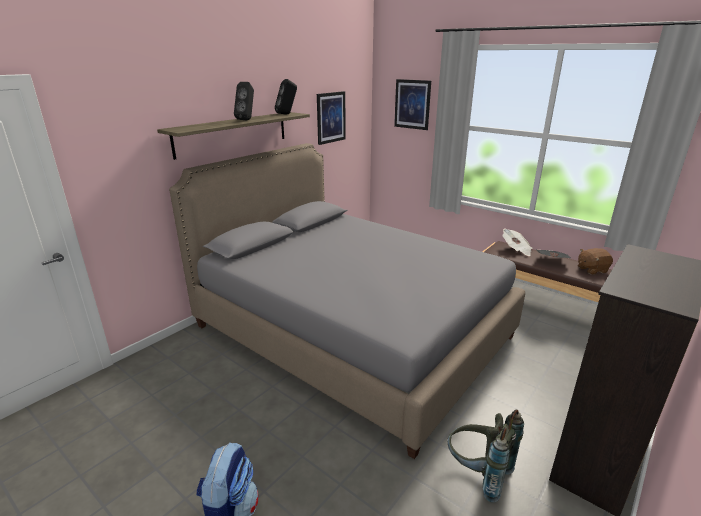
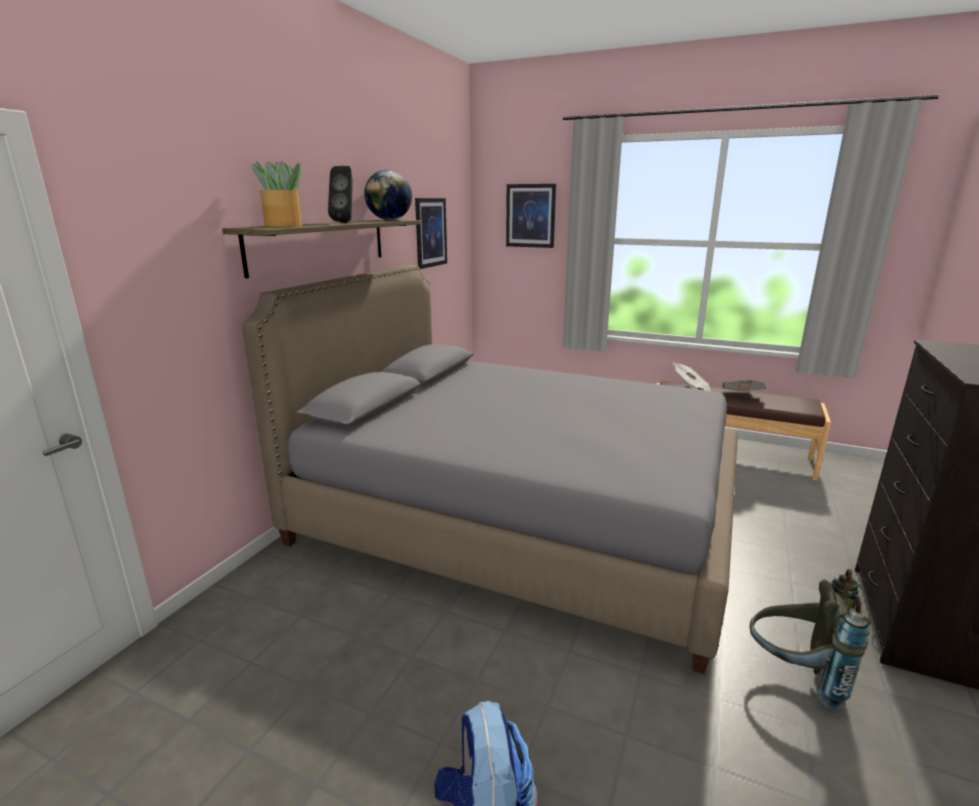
camera: 15 degrees left, 5 degrees down
black speaker [275,79,297,114] -> globe [364,170,412,220]
brown plush toy [578,248,613,275] -> none
none -> potted plant [252,161,302,227]

